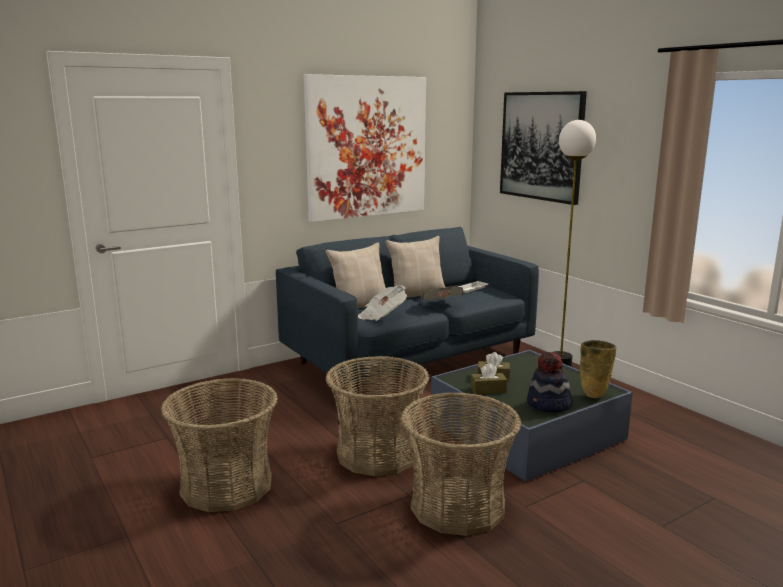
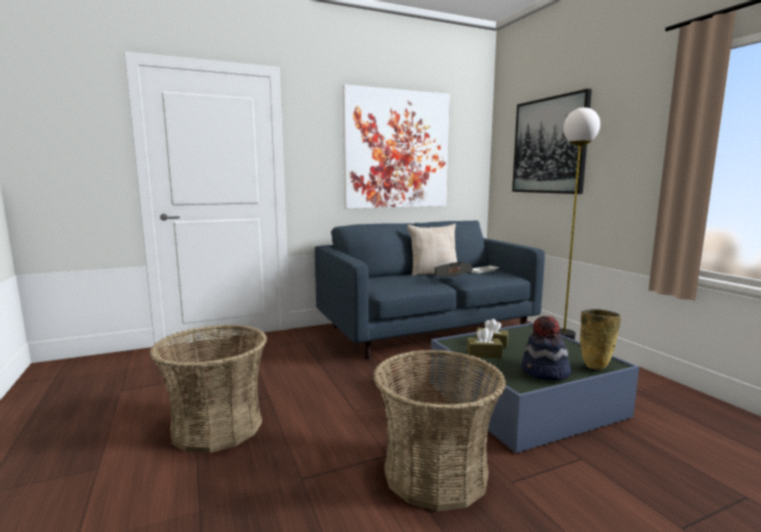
camera: 10 degrees right, 5 degrees down
basket [325,356,429,476] -> none
beige pillow [326,242,386,308] -> none
newspaper [358,285,407,321] -> none

